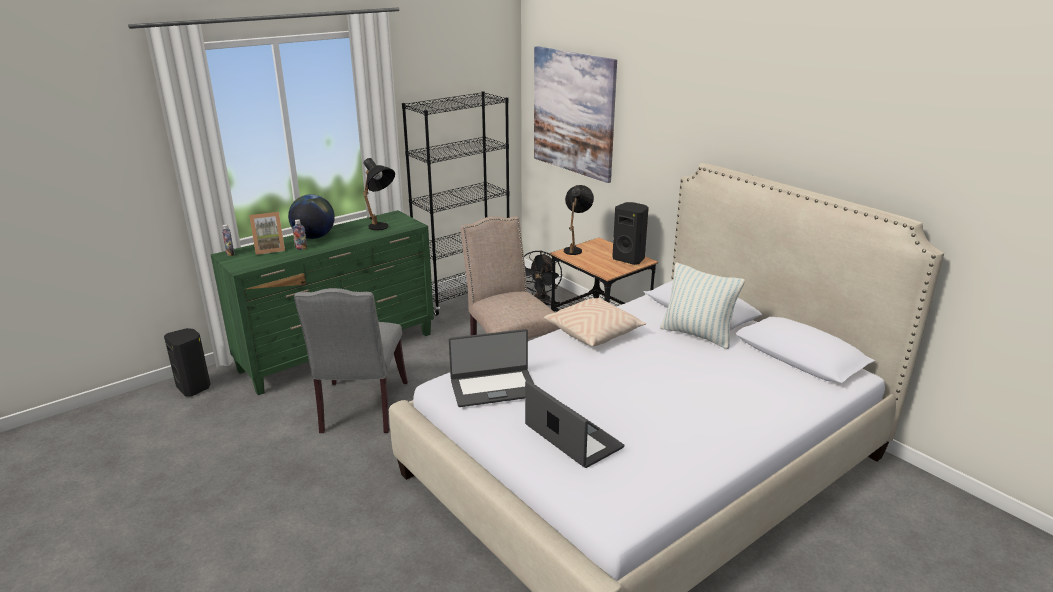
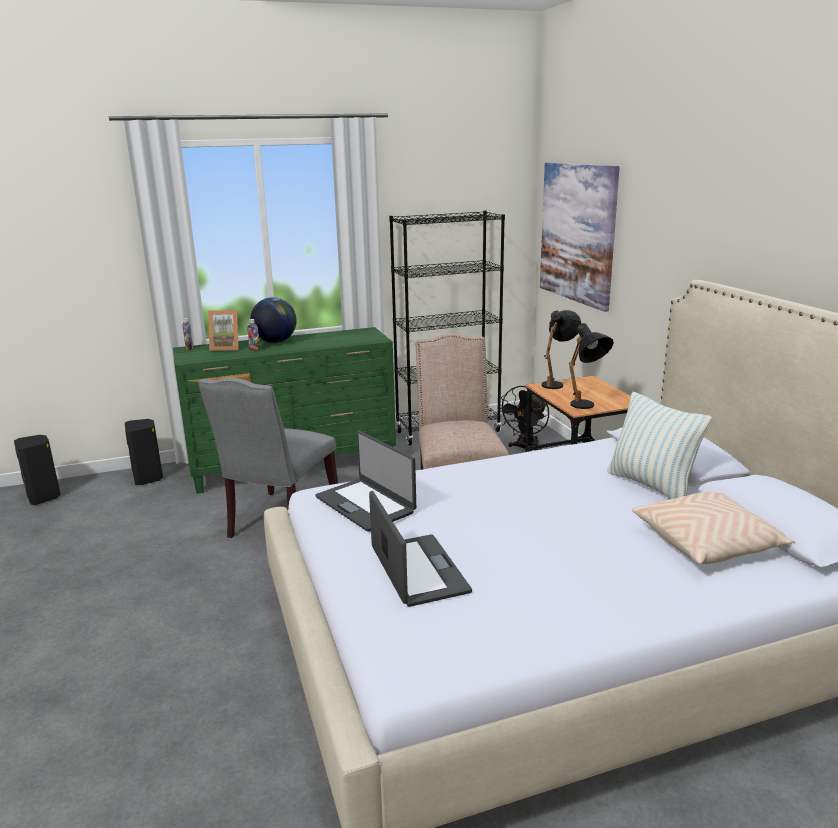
camera: 20 degrees right, 5 degrees down
black table lamp [363,158,395,231] -> black table lamp moved to [569,323,614,409]
laptop [449,329,534,407] -> laptop turned 45 degrees clockwise [315,431,416,532]
beige pillow [544,298,646,346] -> beige pillow moved to [632,492,795,564]
black speaker [612,202,649,265] -> black speaker moved to [14,435,61,505]

